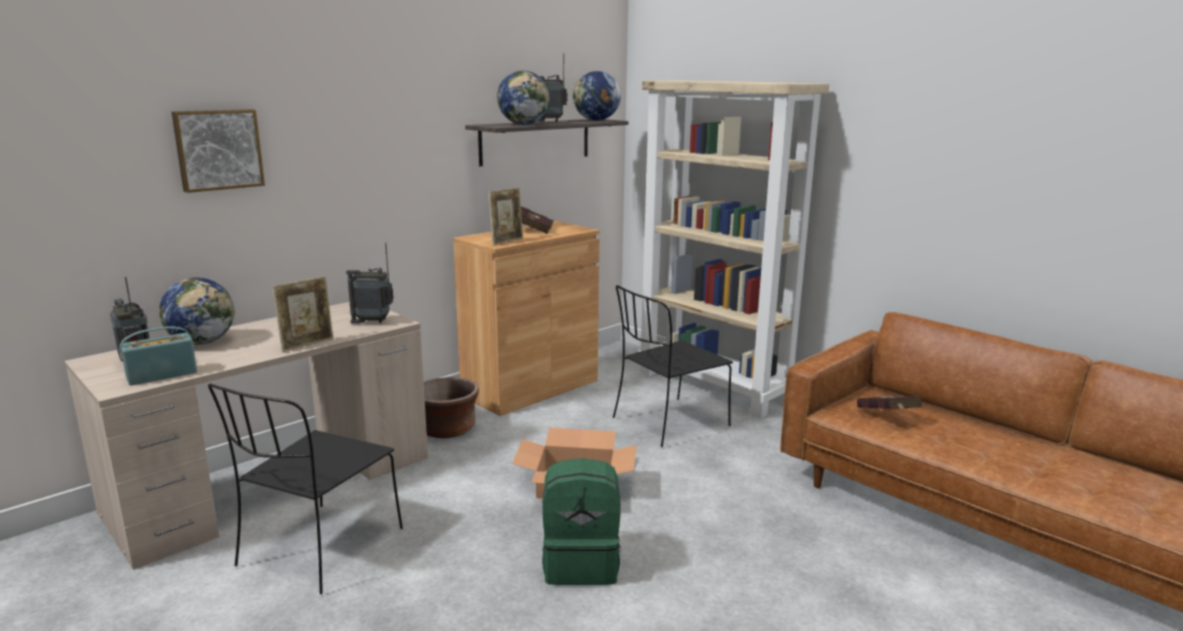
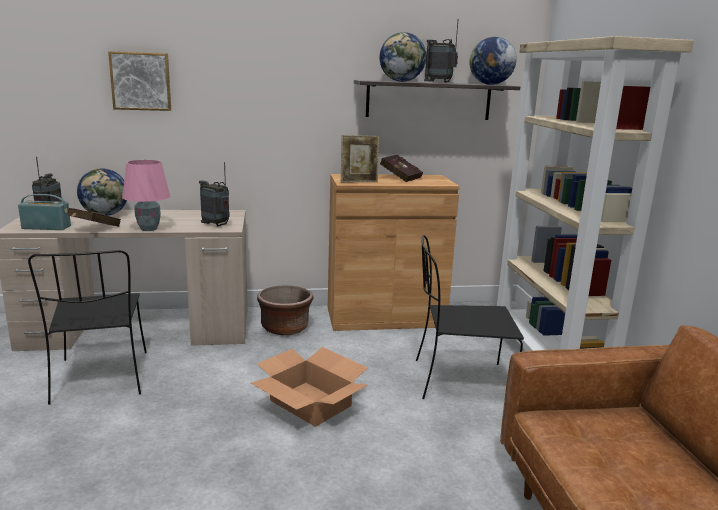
camera: 35 degrees right, 0 degrees up
black chair [208,383,403,594] -> black chair turned 75 degrees counterclockwise [28,250,147,405]
picture frame [272,276,334,352] -> pink table lamp [122,160,170,231]
green backpack [542,458,621,585] -> none
red book [857,396,922,409] -> red book moved to [67,208,121,227]

